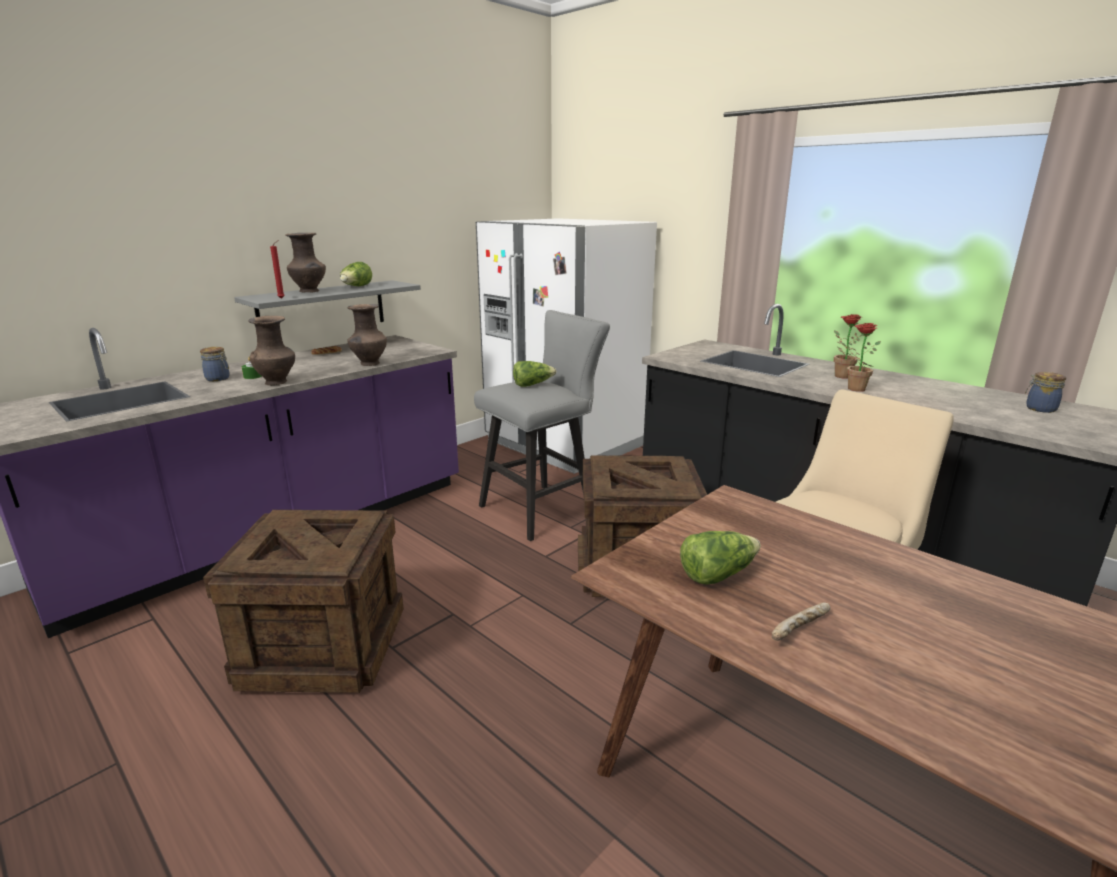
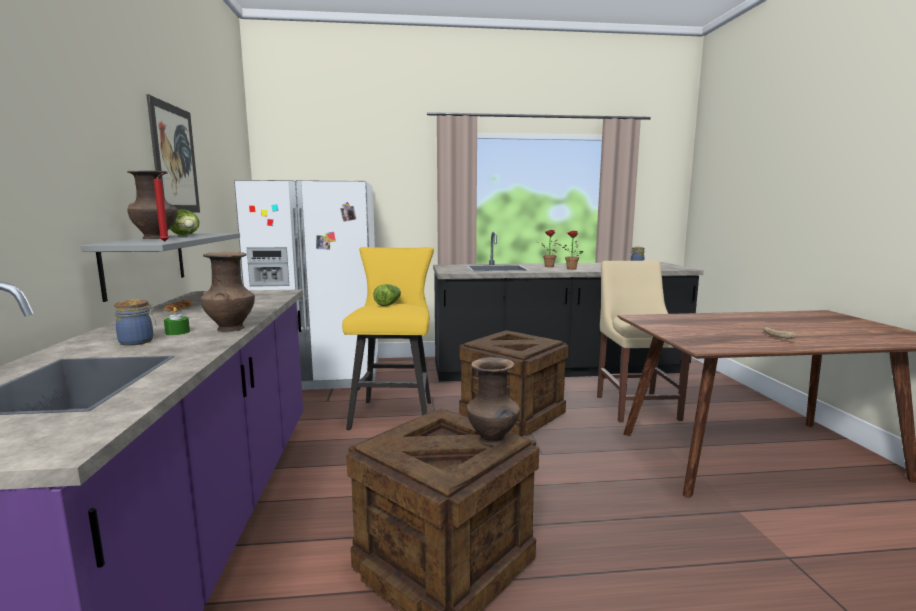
camera: 50 degrees left, 10 degrees down
brown vase [347,304,387,366] -> brown vase moved to [467,357,520,447]
grey stool [474,310,610,541] -> yellow stool [342,247,434,430]
lettuce [680,531,761,585] -> none
none -> picture [146,94,200,213]

